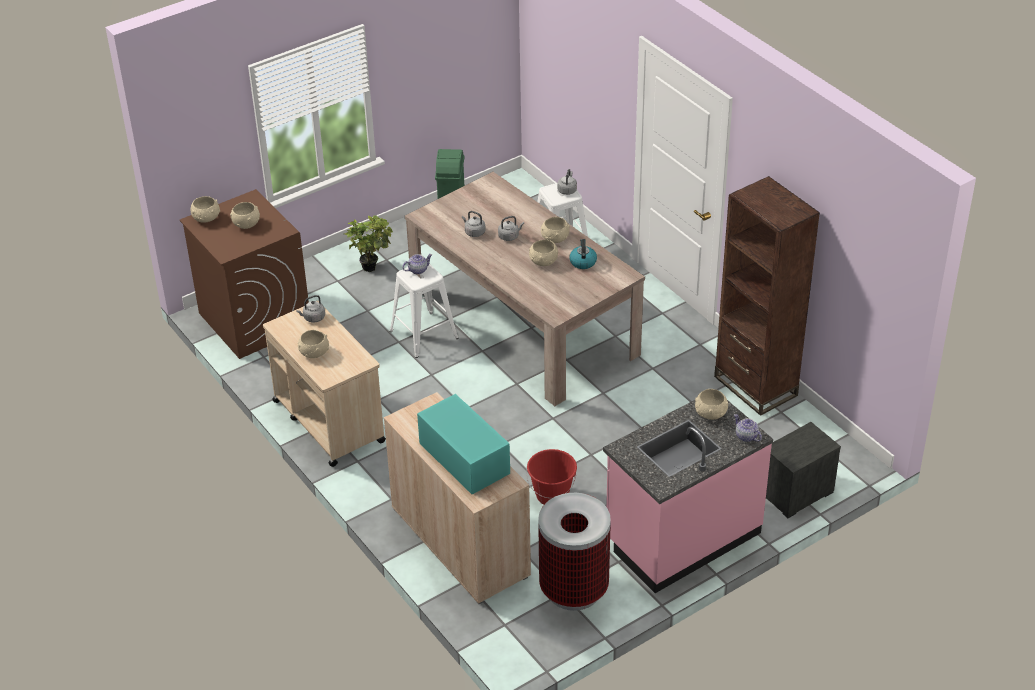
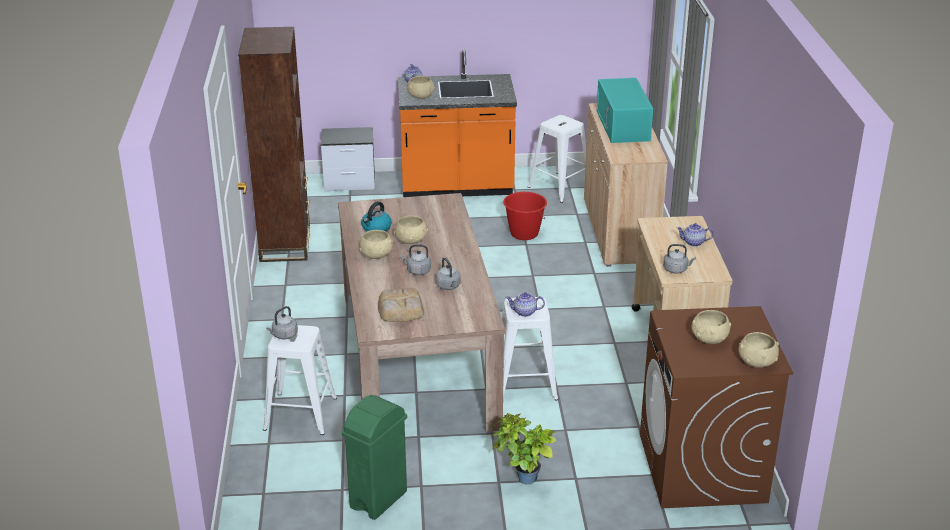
camera: 150 degrees left, 10 degrees down
beige bowl [298,330,329,358] -> teapot [677,223,714,247]
trash can [538,493,611,611] -> white stool [527,115,586,203]
pink counter [603,400,773,593] -> orange counter [398,49,517,197]
none -> bread [378,288,424,322]

